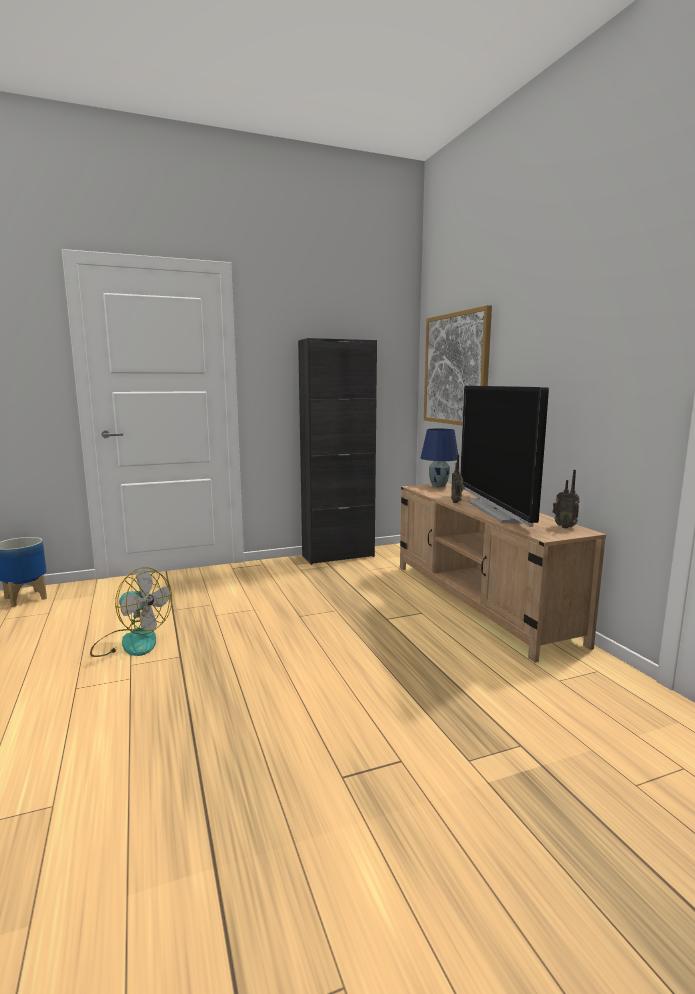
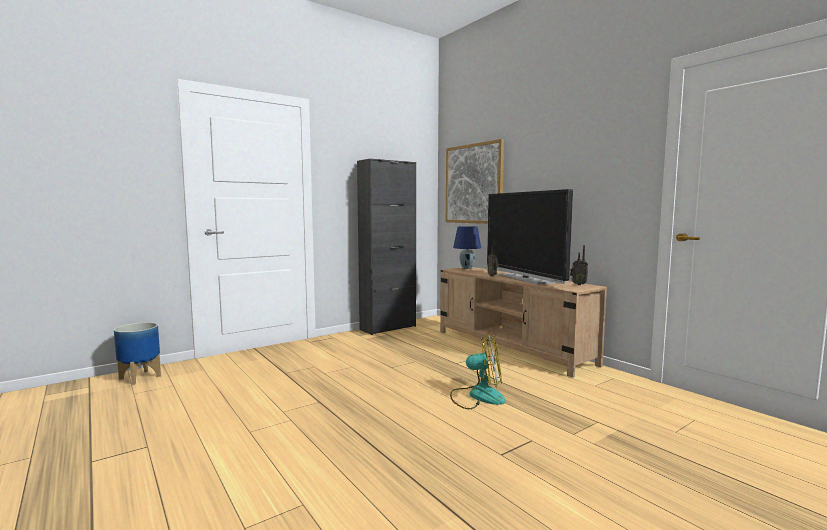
camera: 15 degrees left, 5 degrees down
fan [90,567,172,657] -> fan moved to [450,333,506,409]

